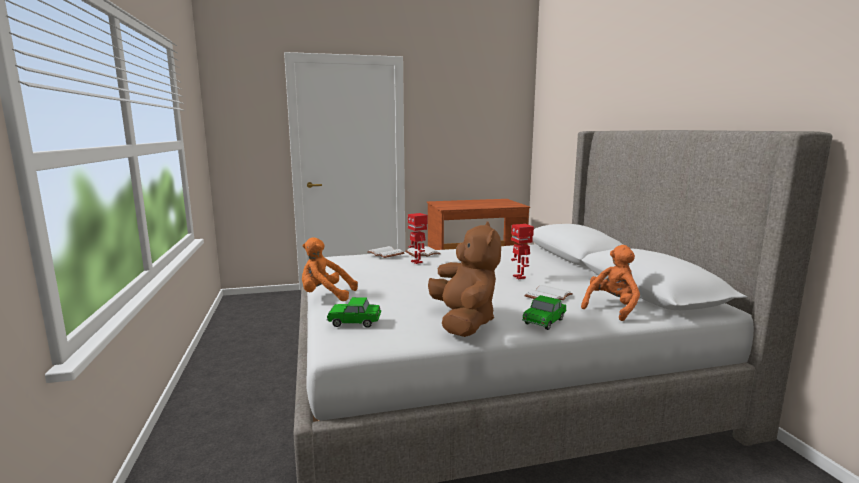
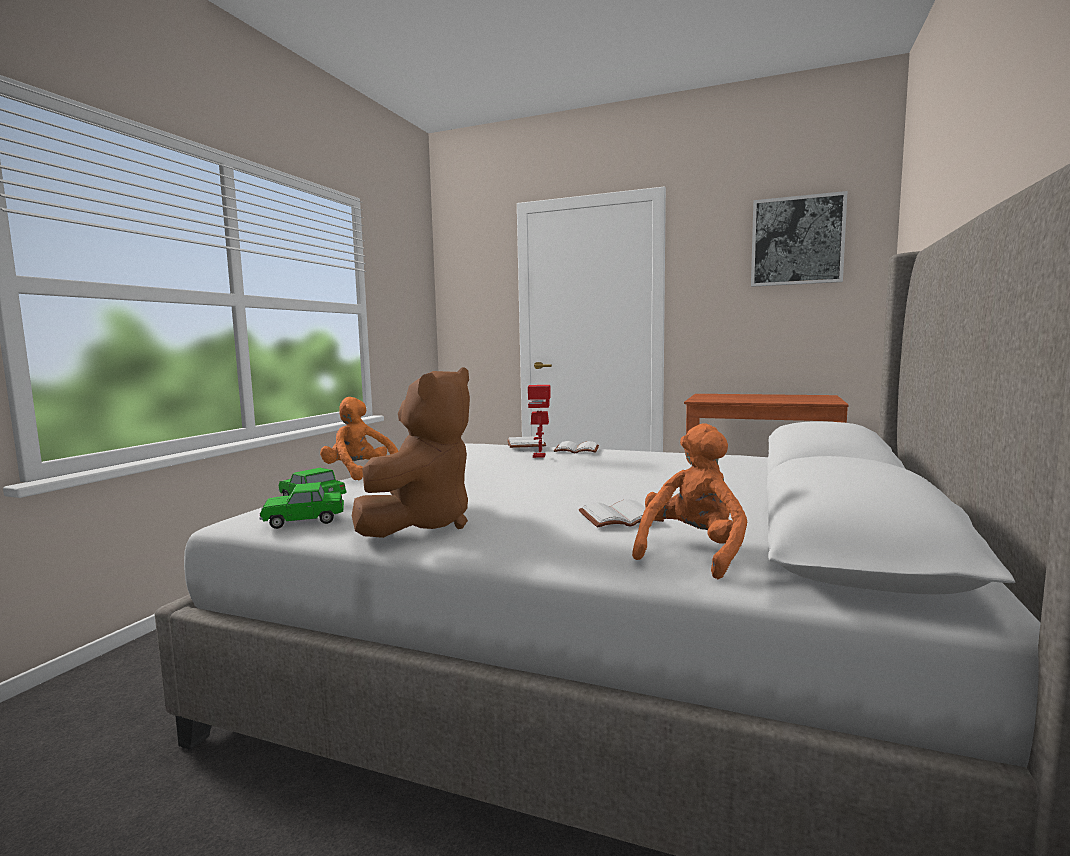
camera: 35 degrees right, 5 degrees down
toy robot [511,224,534,279] -> none
toy car [522,295,566,330] -> toy car moved to [259,482,344,529]
orange plush toy [581,245,640,321] -> orange plush toy turned 45 degrees counterclockwise [632,424,747,579]
none -> picture [751,191,847,287]

